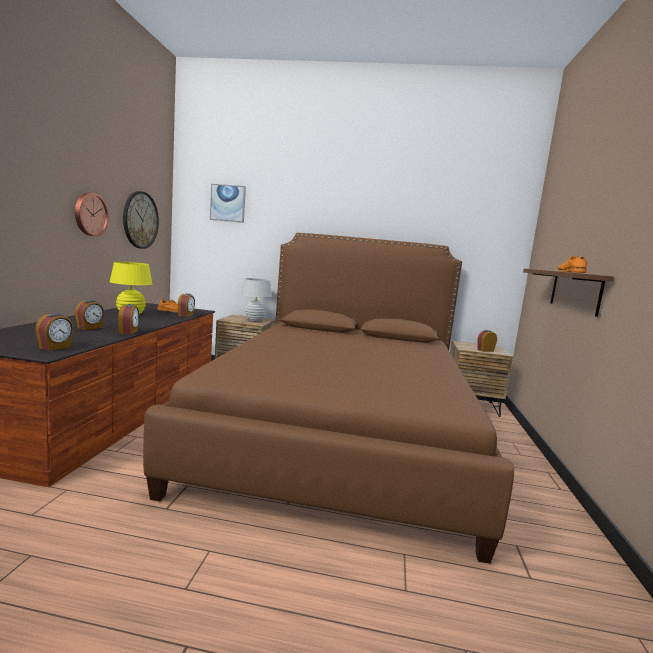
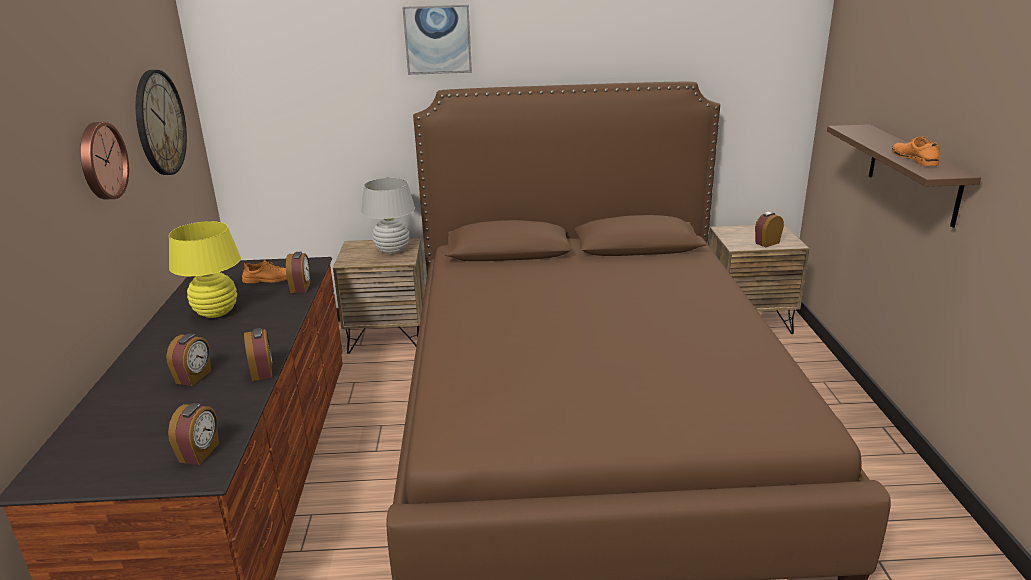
camera: 10 degrees left, 15 degrees up
picture [210,184,246,223] -> picture moved to [402,5,472,75]

